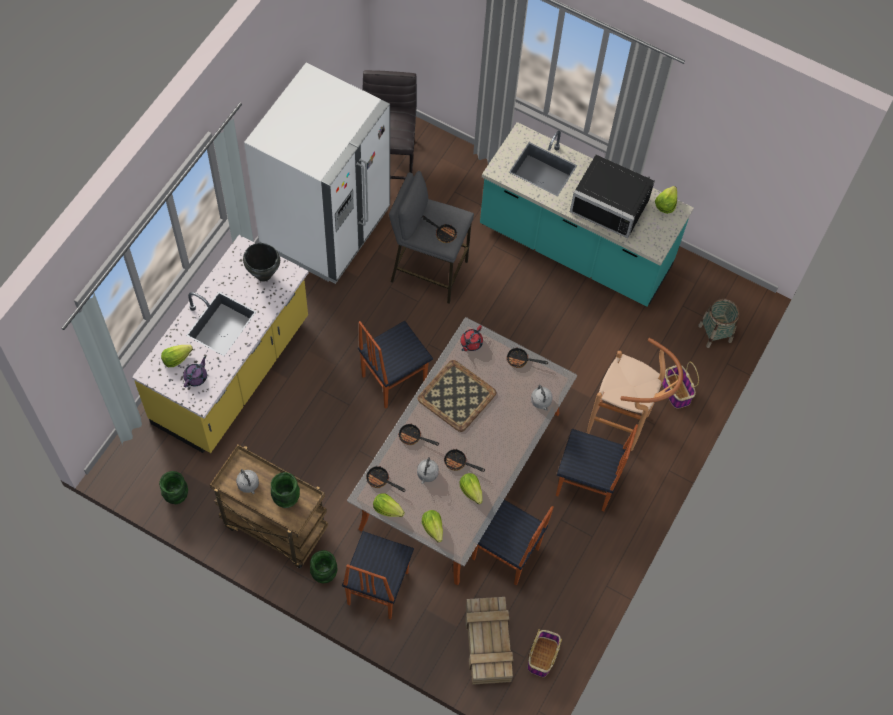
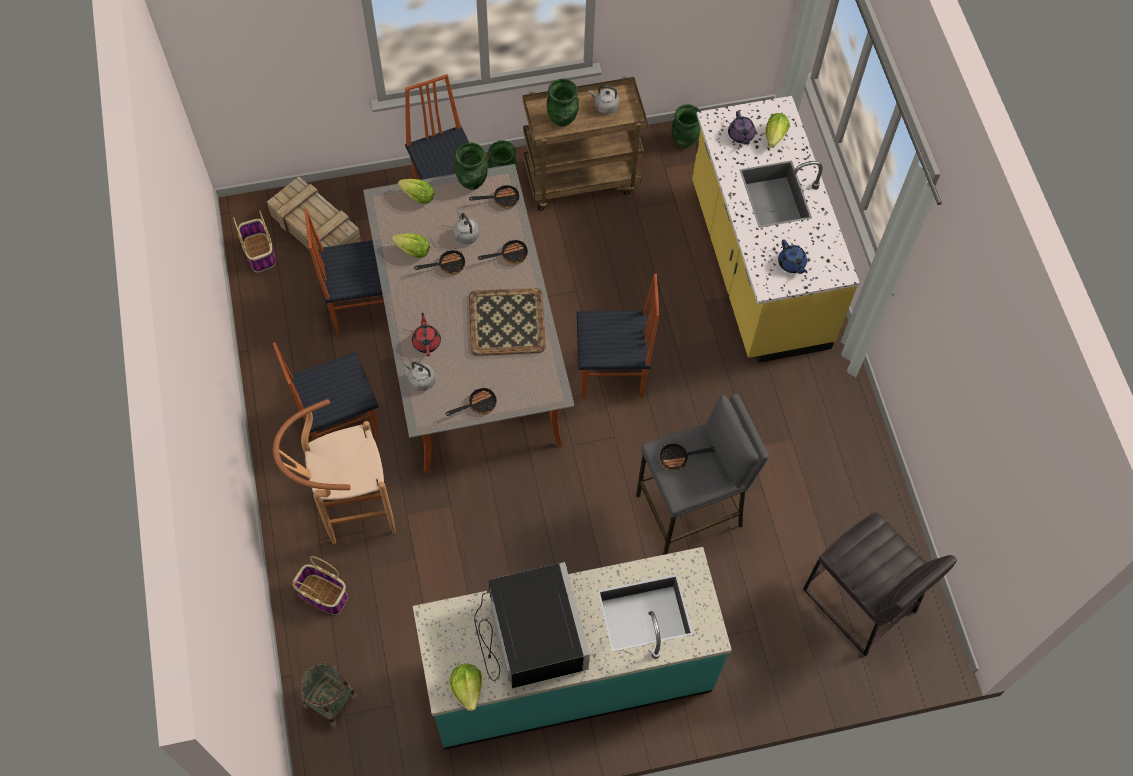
camera: 140 degrees right, 0 degrees up
black cooking pot [243,243,280,282] -> blue teapot [778,240,807,274]
white fridge [244,63,390,284] -> none
chair [358,321,433,409] -> chair turned 75 degrees clockwise [577,273,659,399]
lettuce [373,493,405,517] -> green vase [455,142,488,190]
red teapot [460,325,483,351] -> red teapot moved to [412,313,441,356]
black microwave [570,155,655,238] -> black microwave turned 90 degrees clockwise [474,562,590,688]

